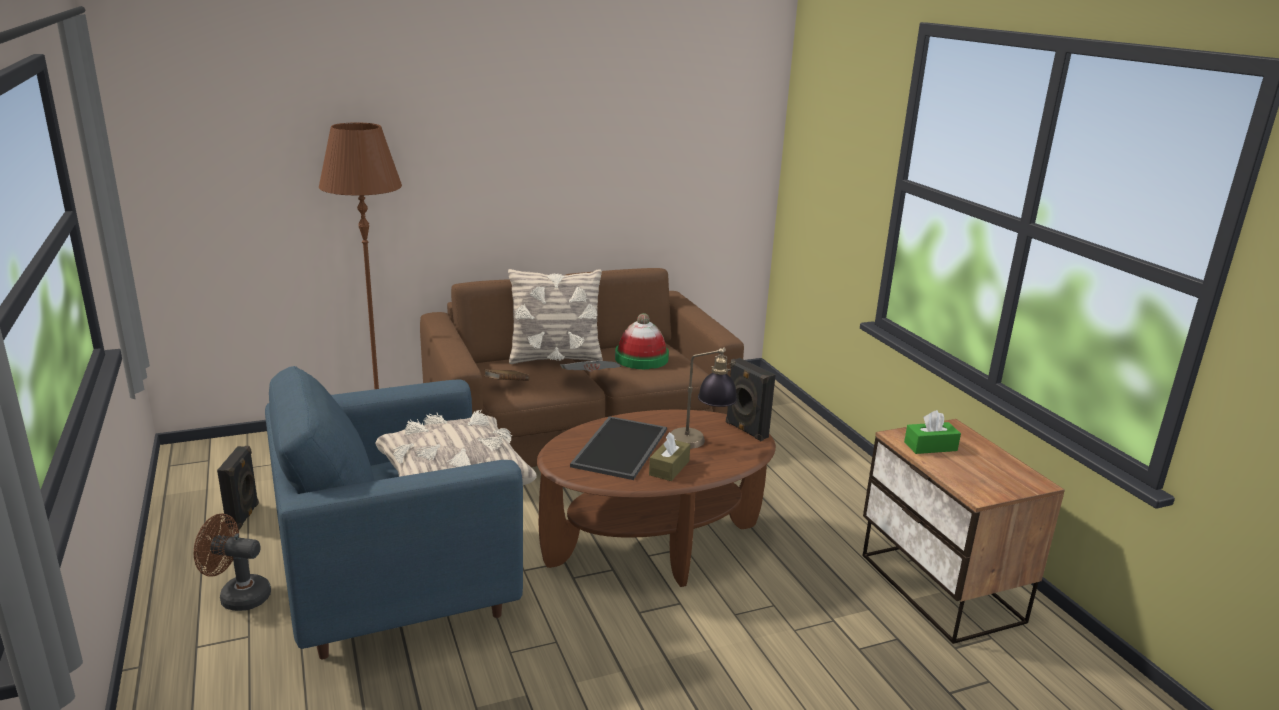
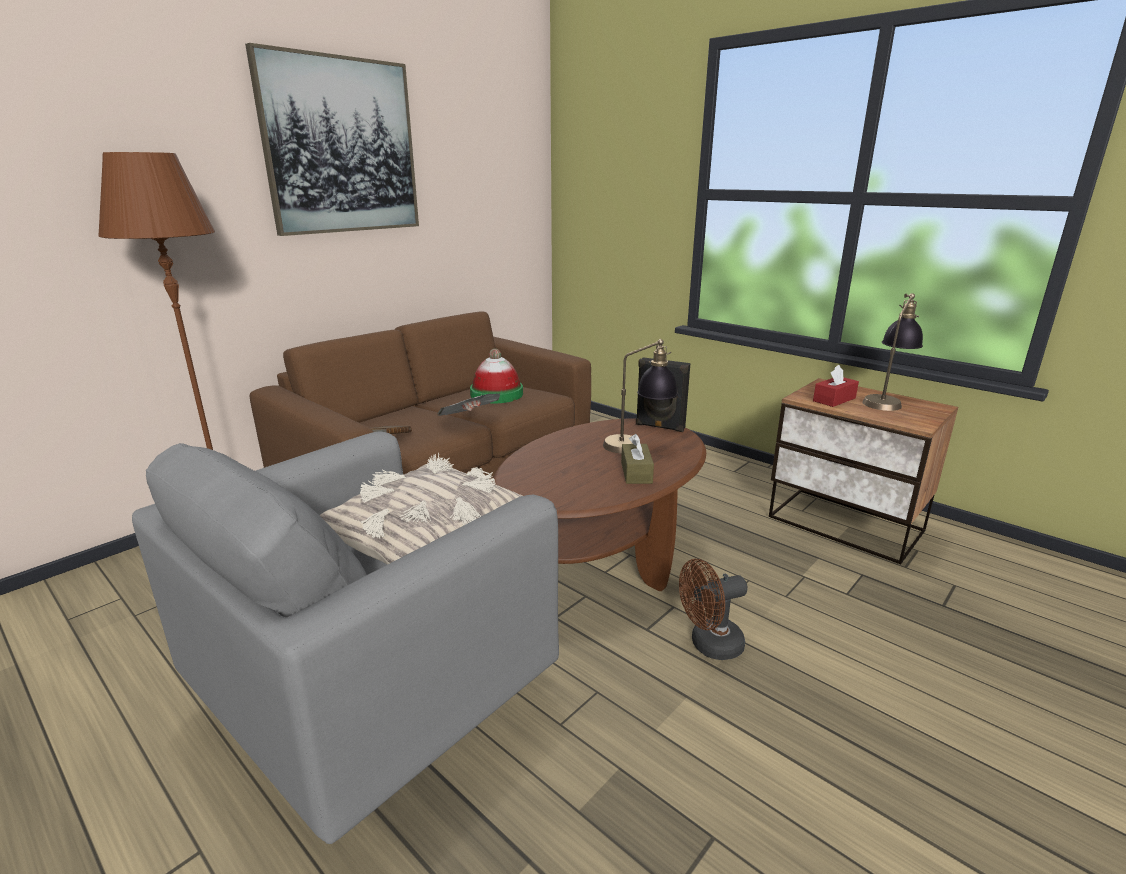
camera: 25 degrees left, 0 degrees up
brown fan [194,513,271,611] -> brown fan moved to [679,559,748,660]
black speaker [217,446,259,530] -> none
blue armchair [265,366,523,659] -> grey armchair [132,431,559,844]
beige pillow [508,269,603,364] -> none
tray [570,416,667,480] -> none
green tissue box [904,410,961,454] -> red tissue box [813,365,859,407]
none -> picture [245,43,419,236]
none -> table lamp [862,293,923,411]

